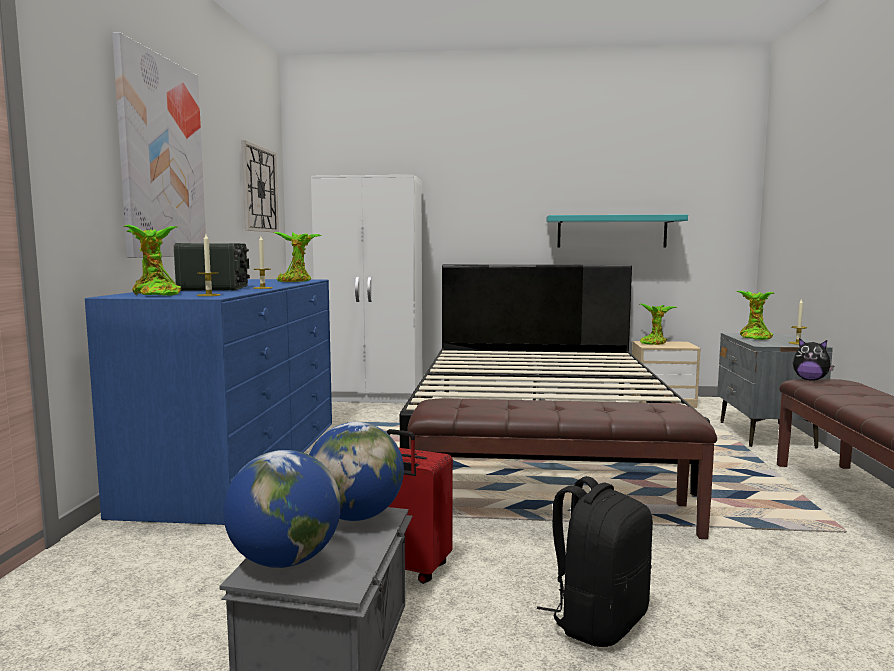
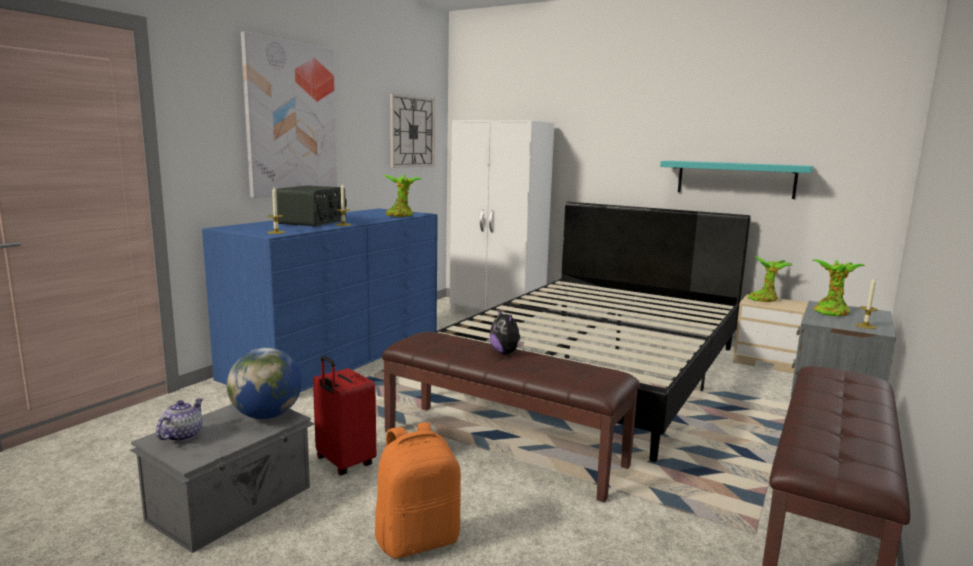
camera: 25 degrees right, 5 degrees up
potted plant [125,225,181,296] -> none
globe [223,450,341,568] -> teapot [156,398,203,442]
black backpack [537,476,653,647] -> orange backpack [375,422,461,558]
plush toy [793,338,834,380] -> plush toy moved to [490,309,524,354]

